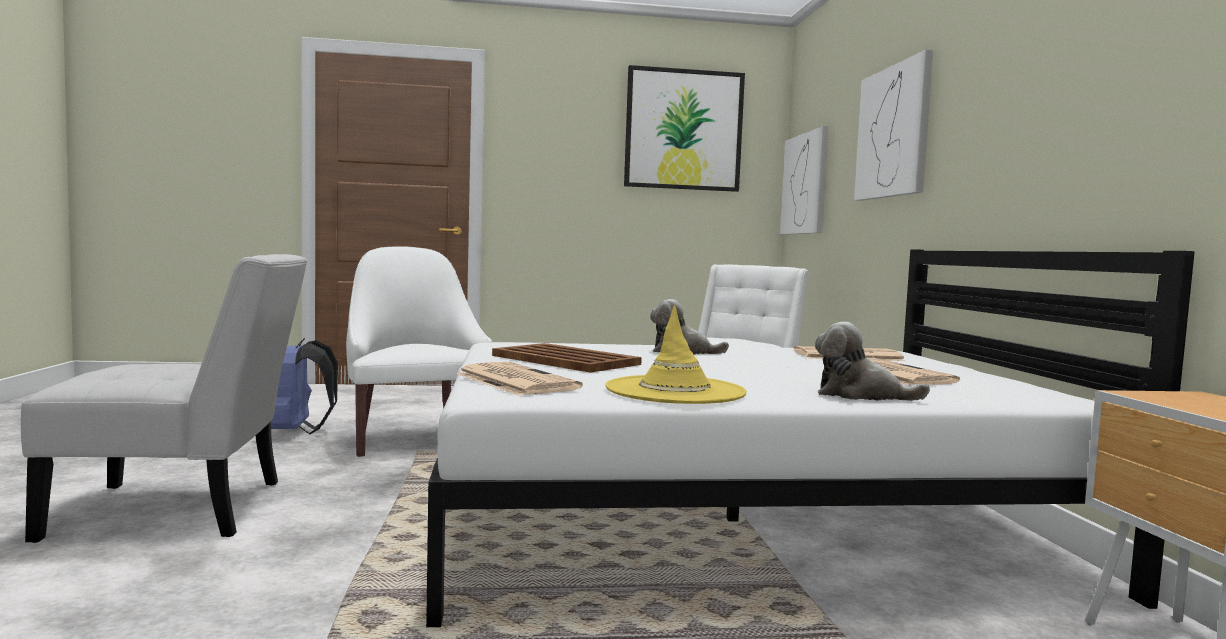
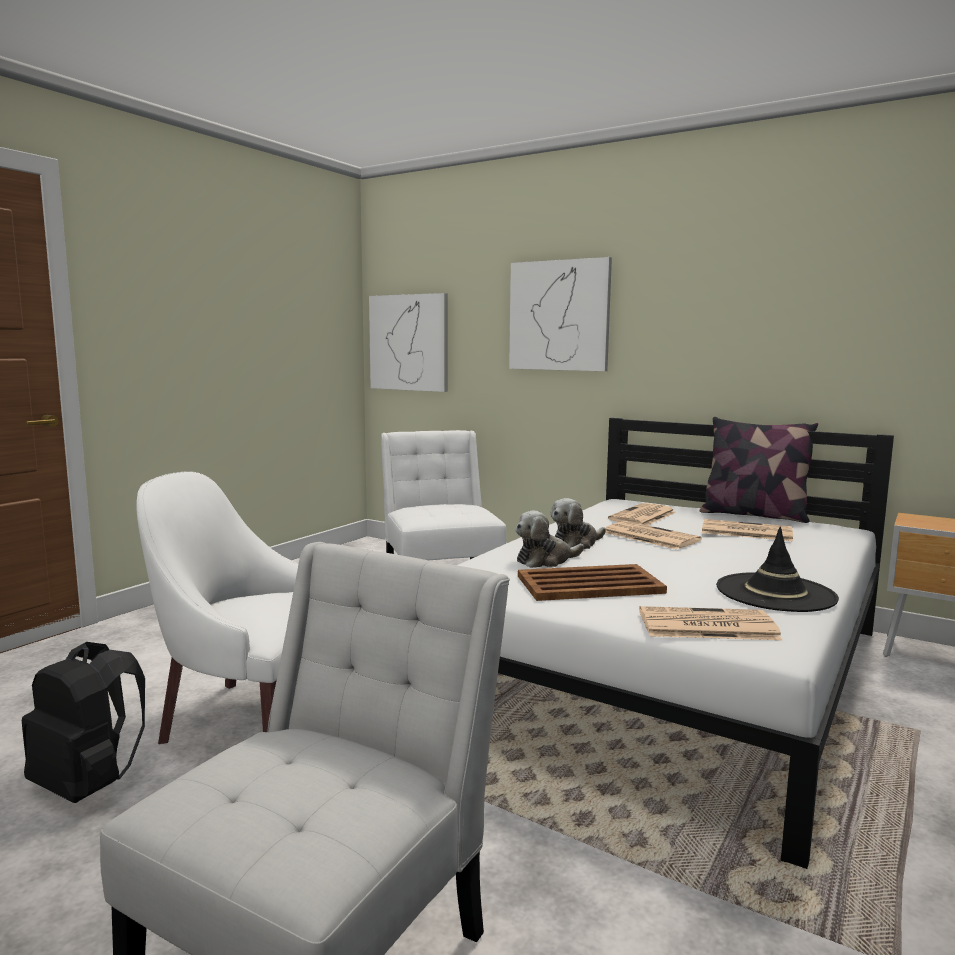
camera: 50 degrees left, 5 degrees up
blue backpack [271,338,338,434] -> black backpack [22,642,145,803]
yellow hat [605,305,747,404] -> black hat [716,527,839,612]
picture [624,65,745,192] -> none
plush toy [815,322,930,401] -> plush toy moved to [515,511,584,568]
none -> newspaper [605,521,702,550]
none -> pillow [700,417,818,523]

